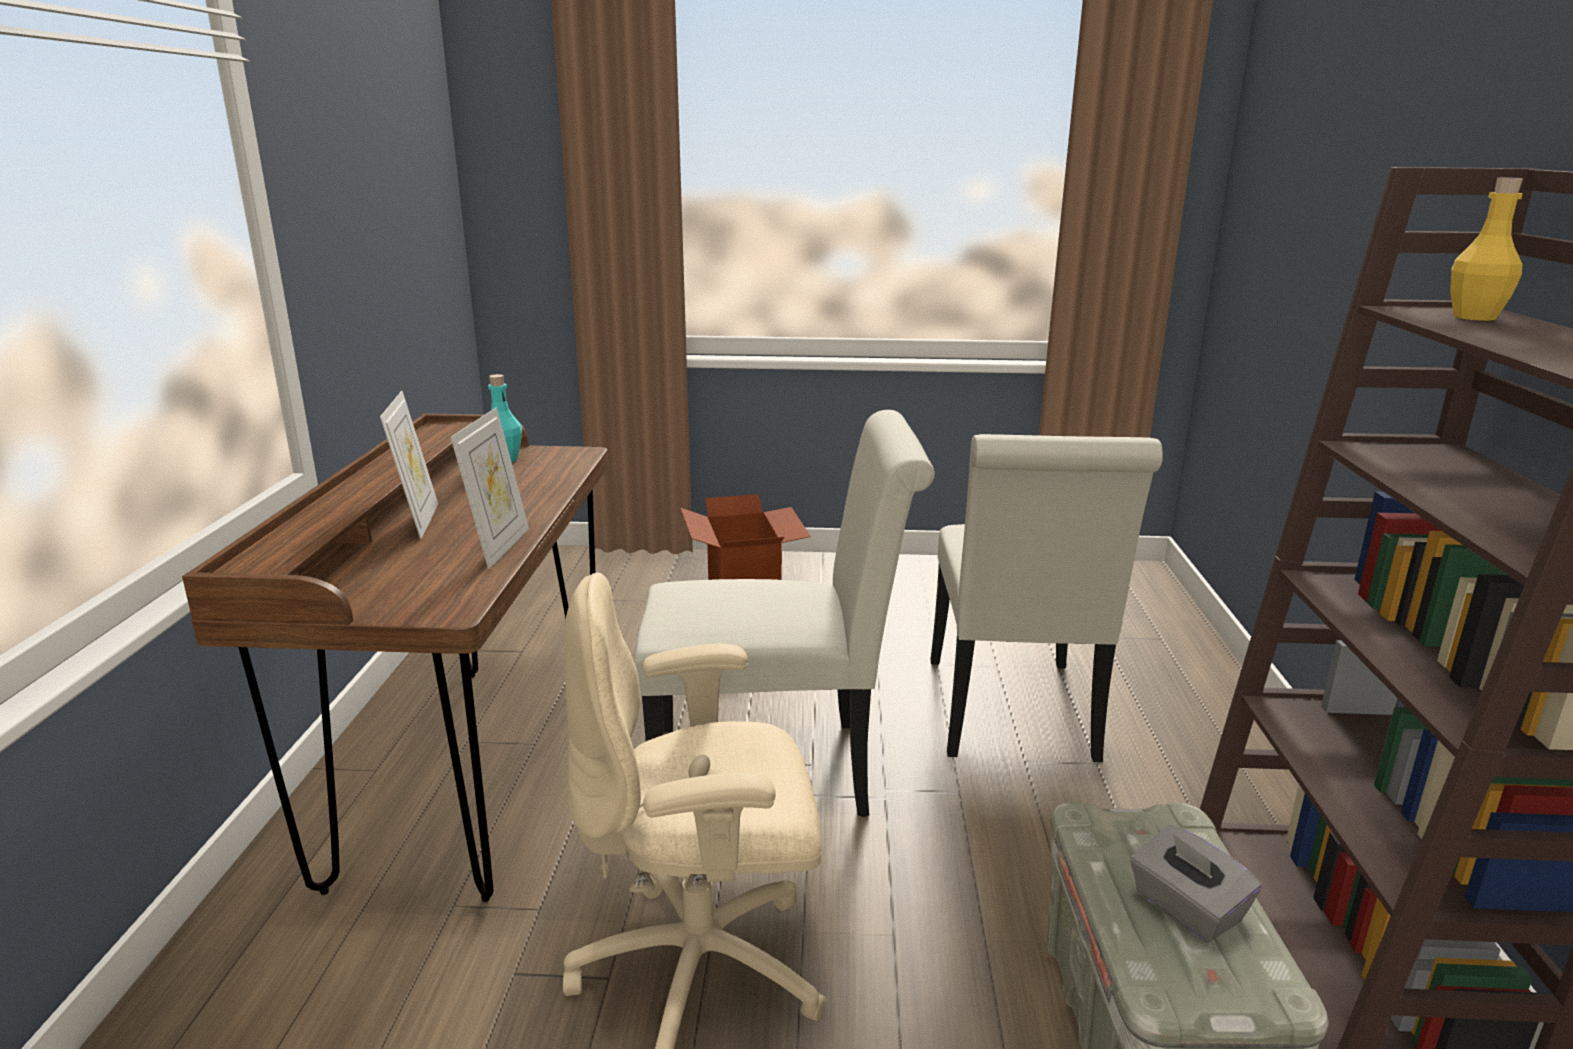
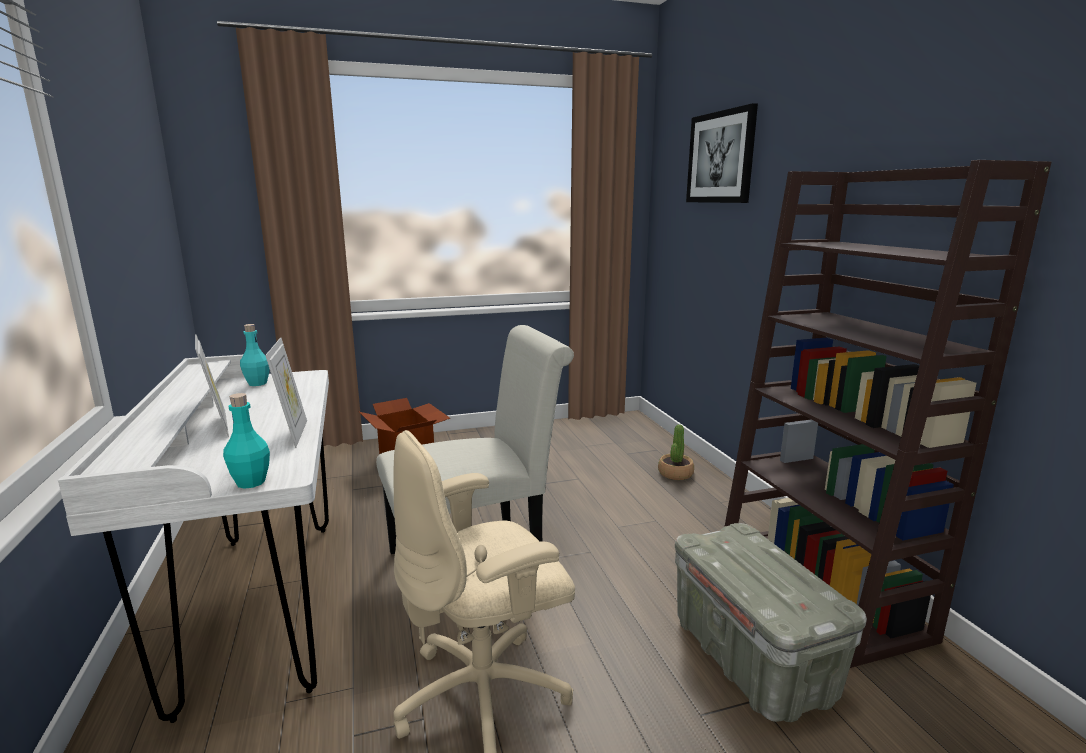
camera: 20 degrees left, 5 degrees down
brown desk [182,413,608,902] -> white desk [58,355,329,723]
white chair [930,434,1163,762] -> none
grey tissue box [1130,825,1261,943] -> none
yellow bottle [1450,177,1523,321] -> none
none -> turquoise bottle [223,393,270,489]
none -> potted plant [658,424,694,480]
none -> picture [686,103,758,203]

